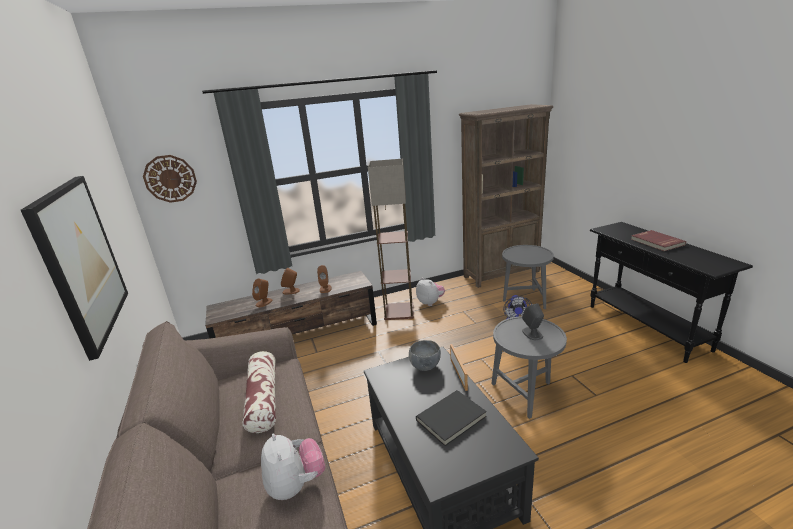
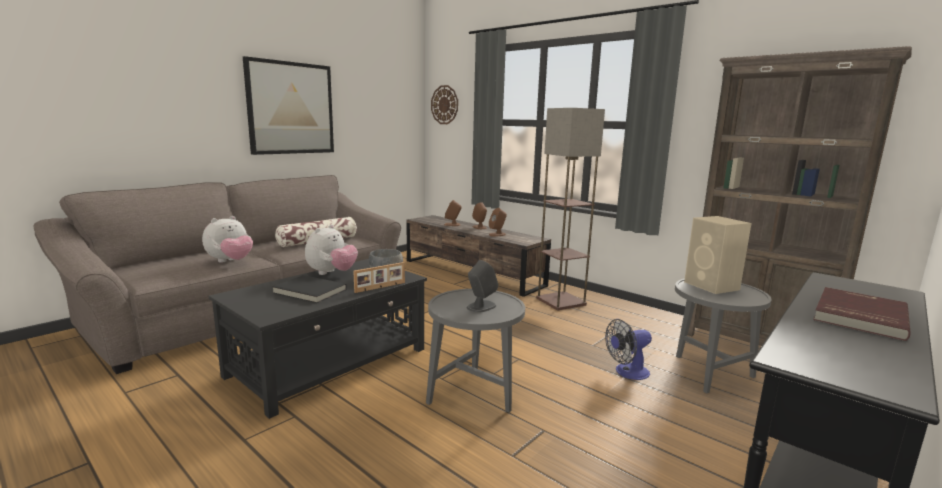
camera: 60 degrees right, 10 degrees down
plush toy [416,278,445,306] -> plush toy moved to [305,225,358,275]
none -> beige speaker [684,216,752,294]

